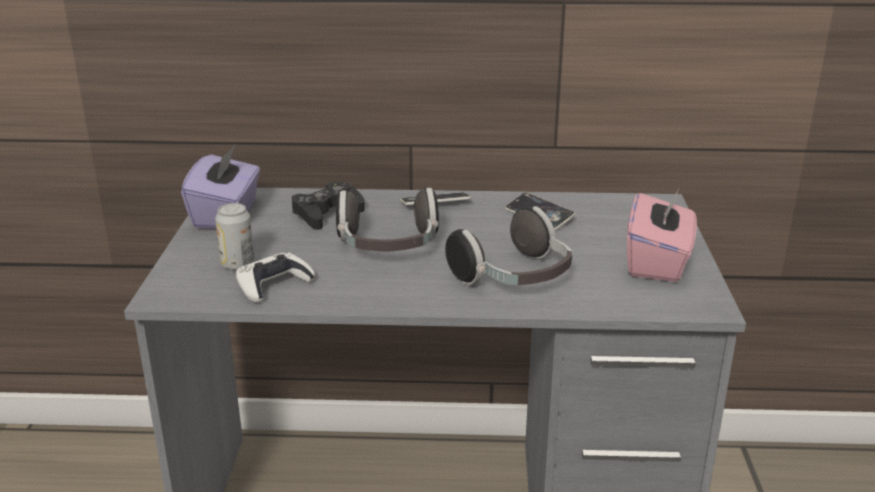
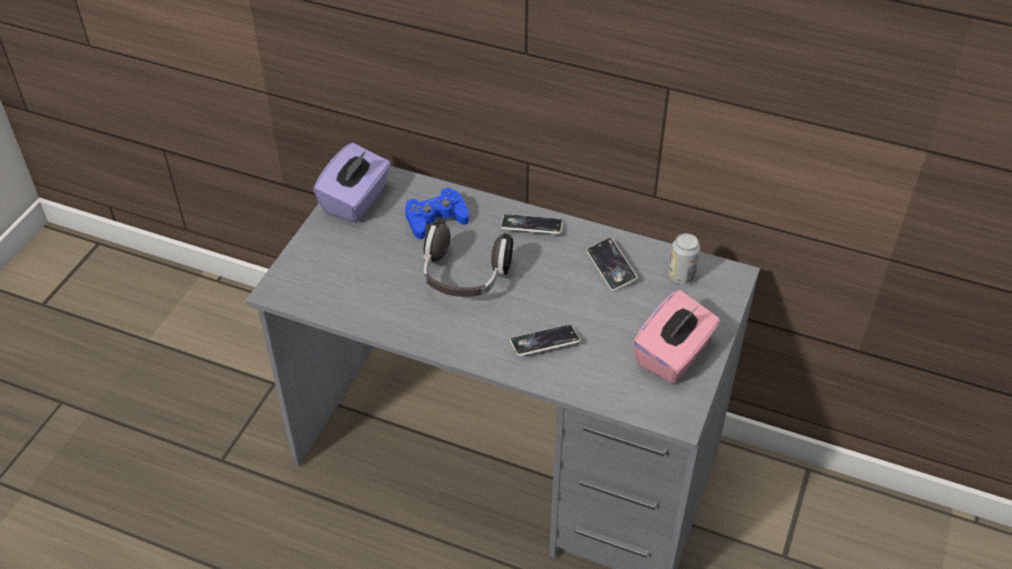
camera: 20 degrees right, 20 degrees up
can [215,203,254,271] -> can moved to [668,233,700,284]
white game controller [236,253,315,302] -> none
black game controller [291,181,365,230] -> blue game controller [405,188,469,239]
headphones [445,206,573,285] -> phone [510,325,580,356]

